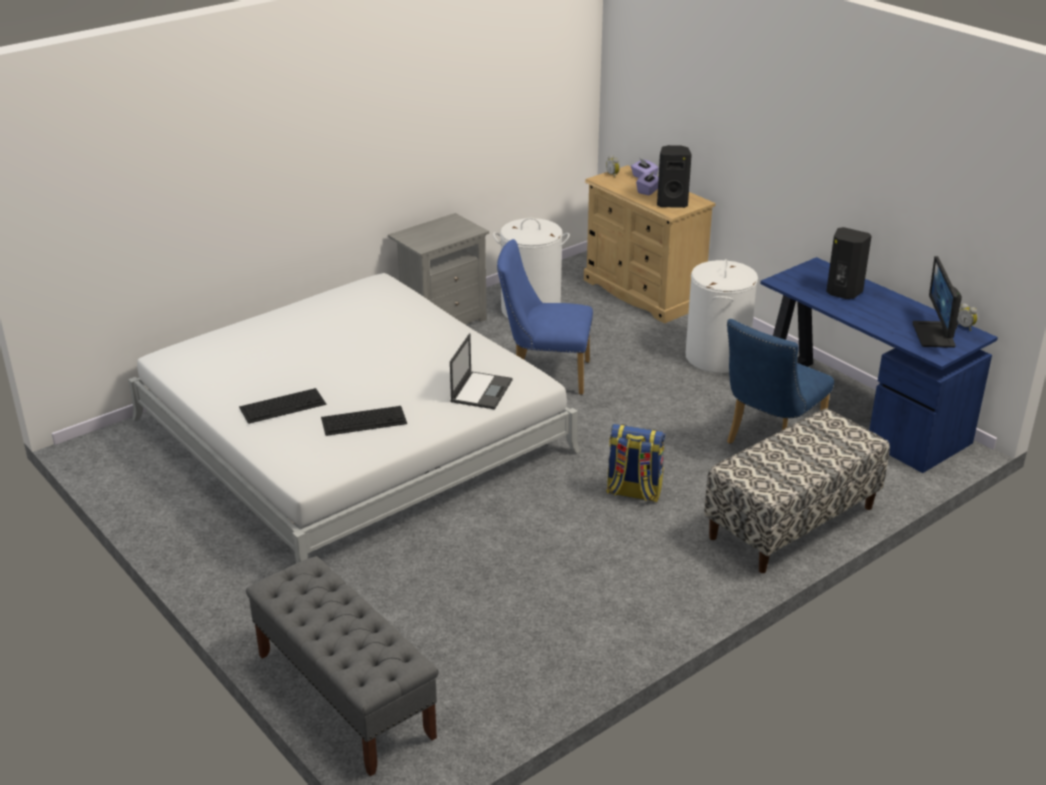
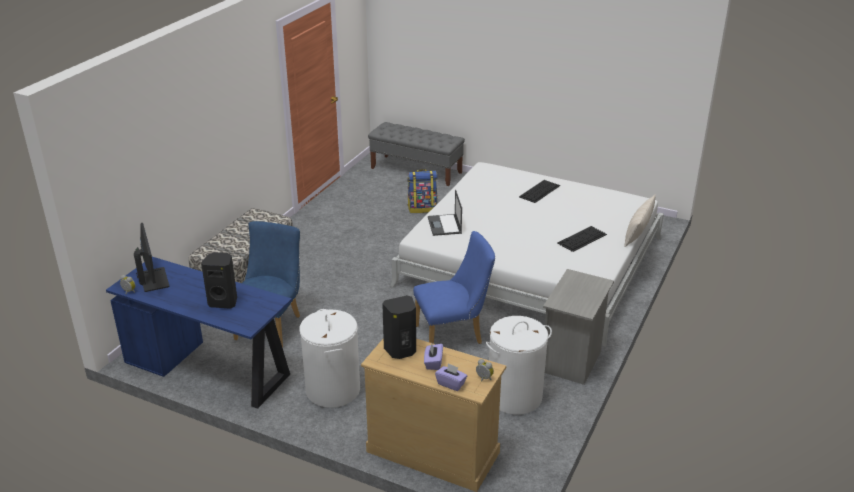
camera: 155 degrees right, 0 degrees up
keyboard [321,406,407,436] -> keyboard moved to [557,226,607,252]
backpack [606,424,666,502] -> backpack moved to [407,169,438,213]
none -> beige pillow [624,195,656,247]

